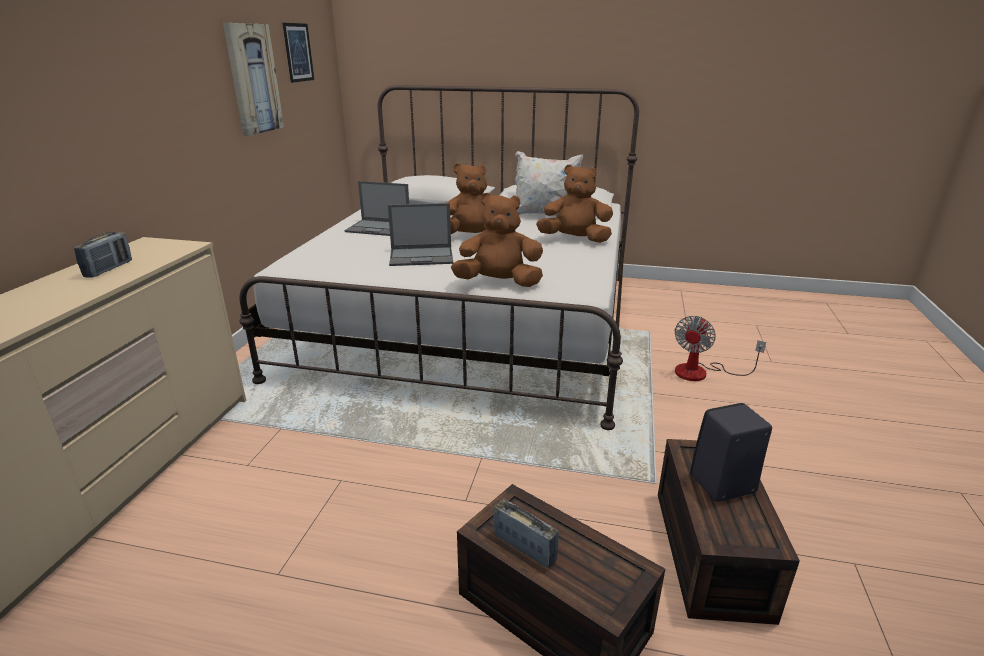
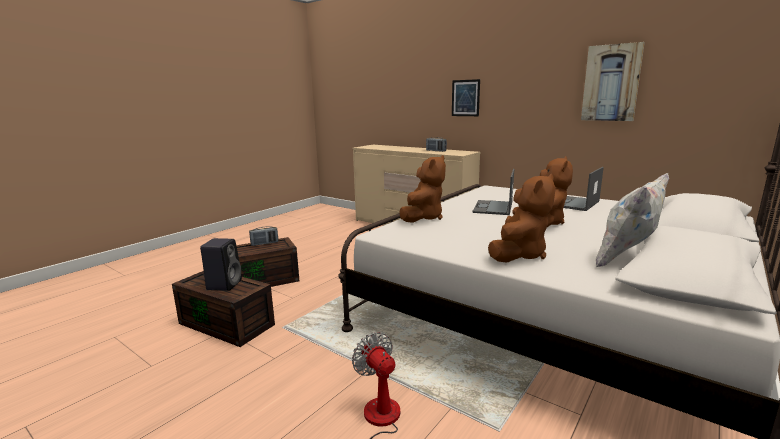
camera: 115 degrees right, 10 degrees down
picture [282,23,314,83] -> picture moved to [452,79,480,116]

